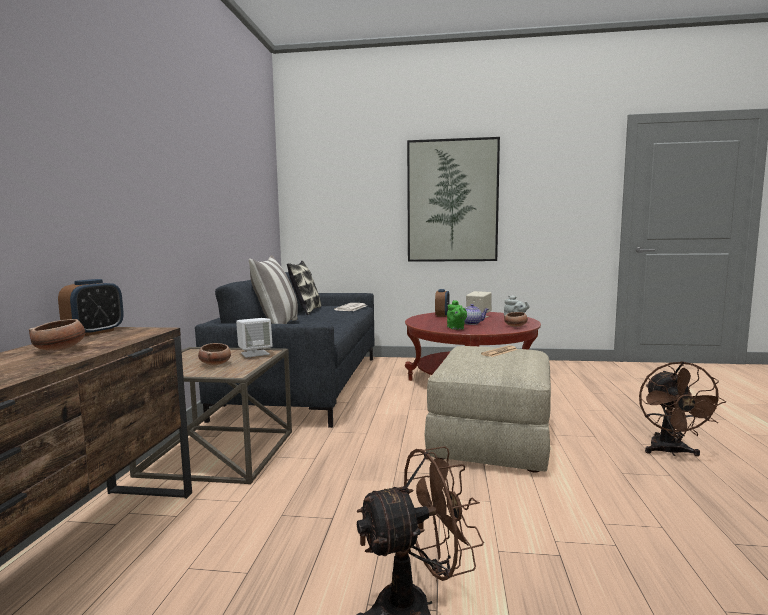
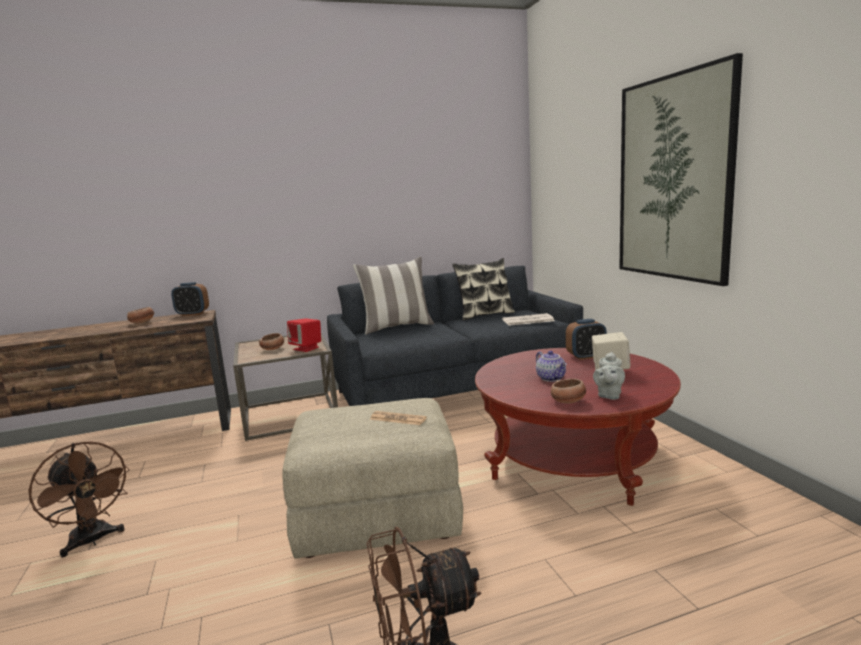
camera: 65 degrees right, 5 degrees up
white speaker [236,318,273,358] -> red speaker [287,318,321,352]
green teapot [447,300,467,330] -> none

